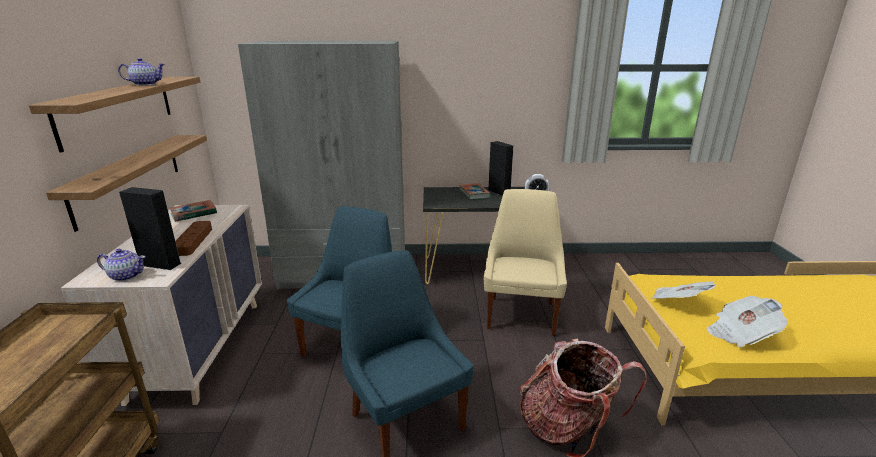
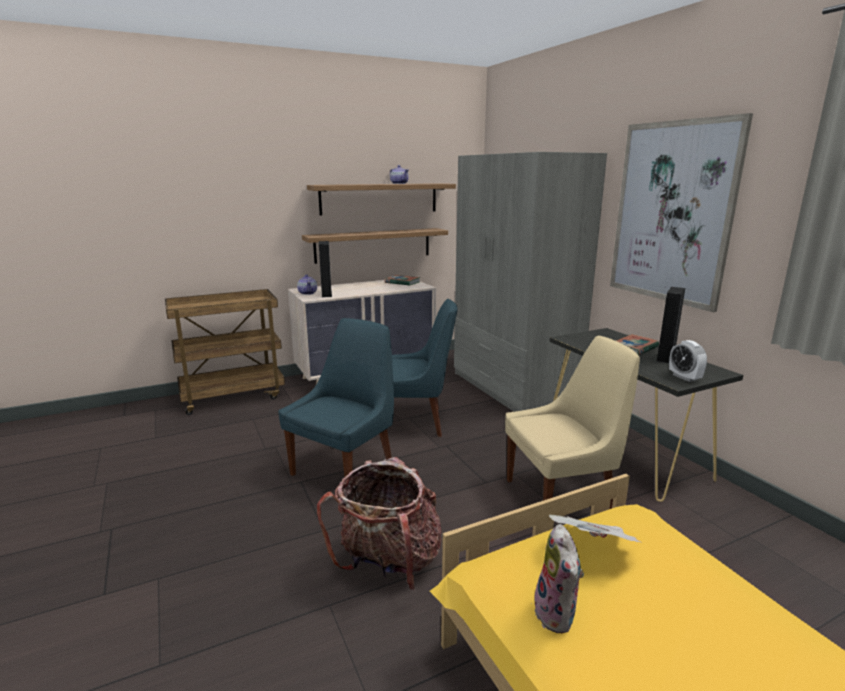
camera: 65 degrees right, 5 degrees down
brown tray [175,221,212,256] -> none
newspaper [707,296,787,348] -> plush toy [534,524,584,633]
none -> picture [610,113,753,312]

